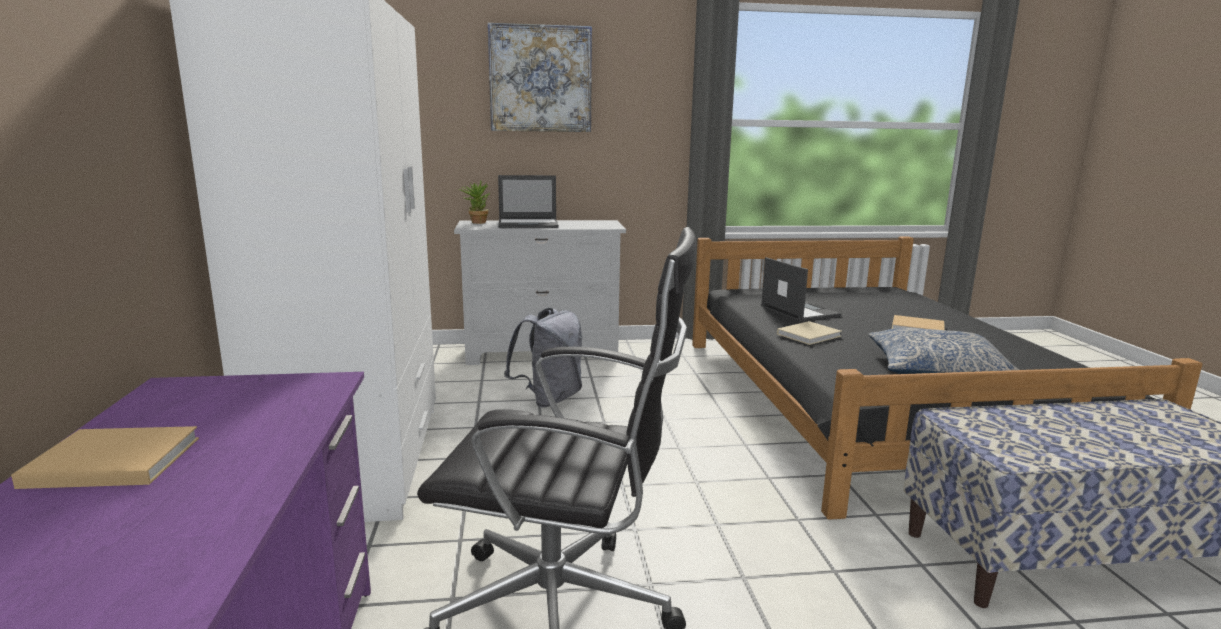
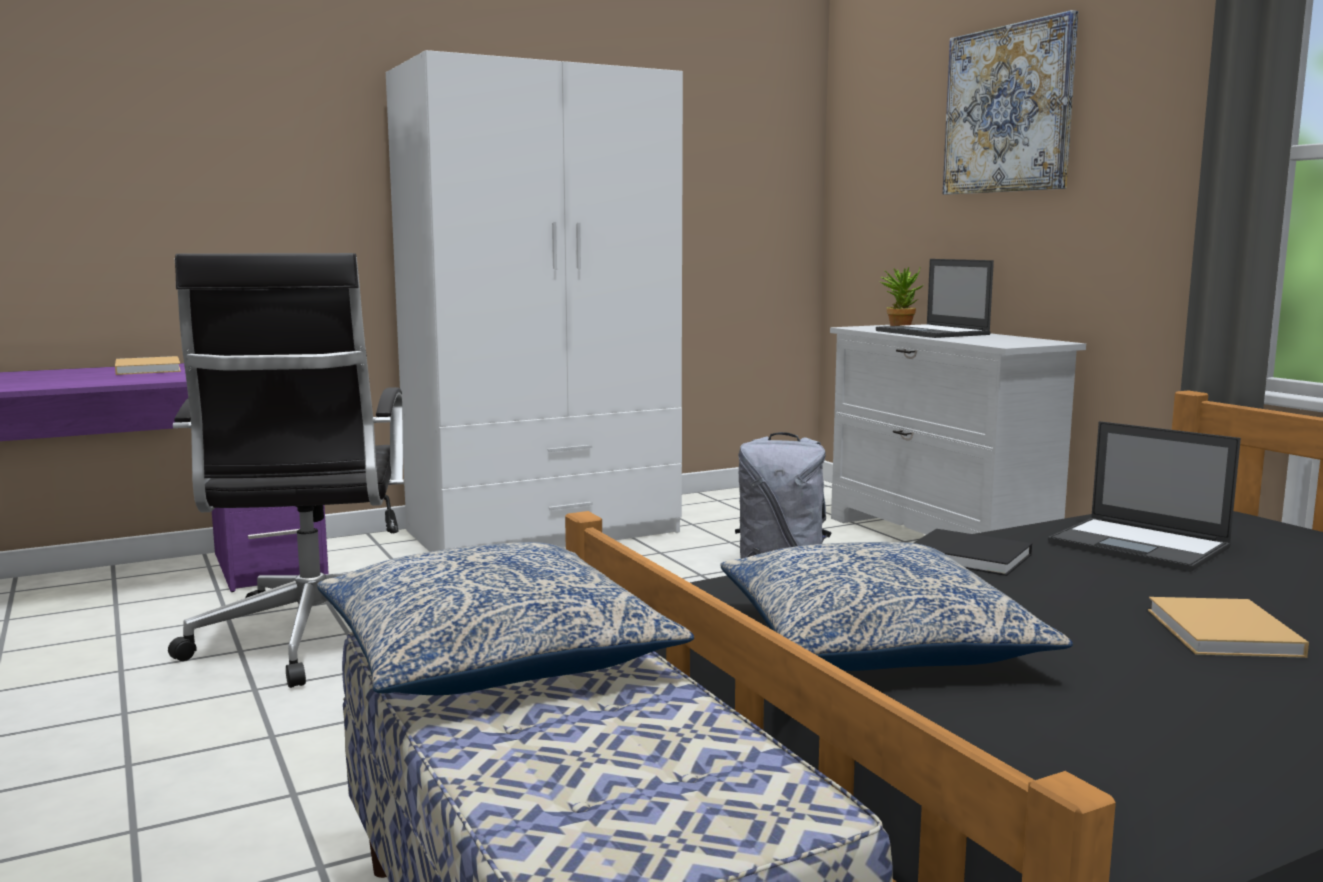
camera: 70 degrees right, 5 degrees down
laptop [761,257,841,322] -> laptop turned 90 degrees clockwise [1048,421,1241,572]
beige book [777,321,842,345] -> black book [914,529,1032,576]
none -> pillow [317,542,694,695]

